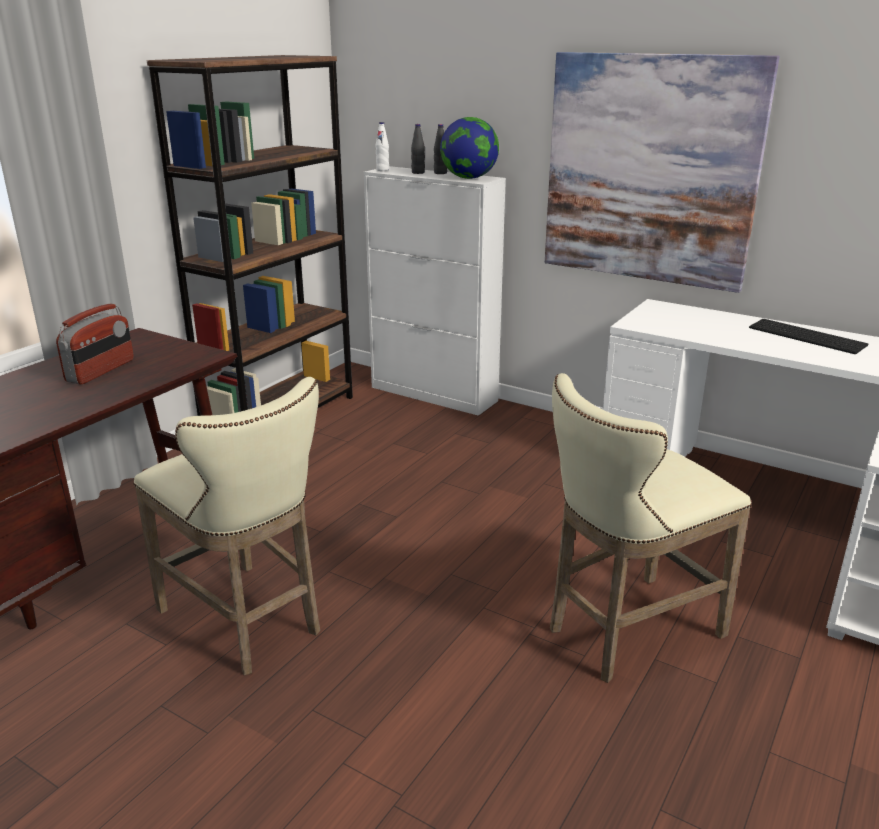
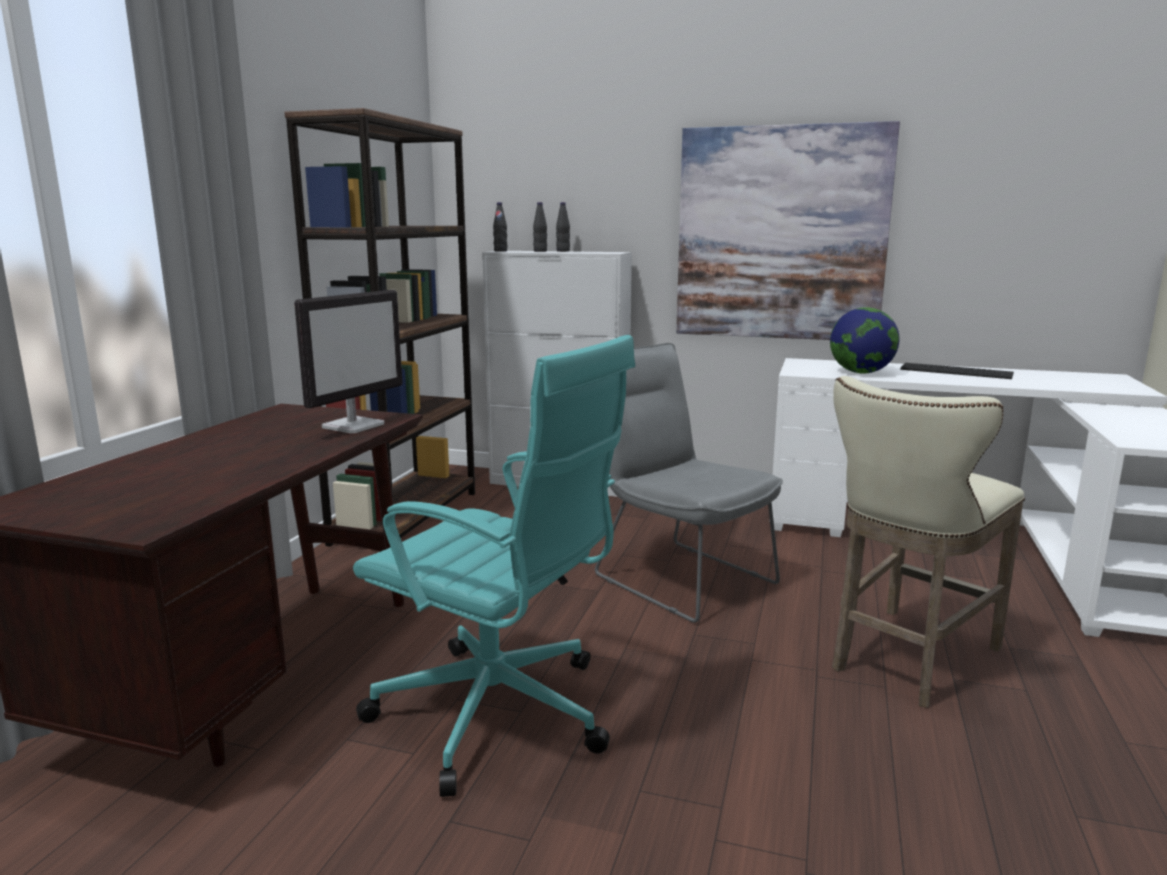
camera: 15 degrees left, 10 degrees down
radio [56,304,134,384] -> none
beige stool [133,377,320,675] -> turquoise office chair [353,335,635,797]
white bottle [376,122,389,171] -> black bottle [493,202,508,252]
globe [440,117,499,179] -> globe moved to [830,307,899,373]
none -> monitor [294,290,403,433]
none -> grey chair [595,343,783,623]

